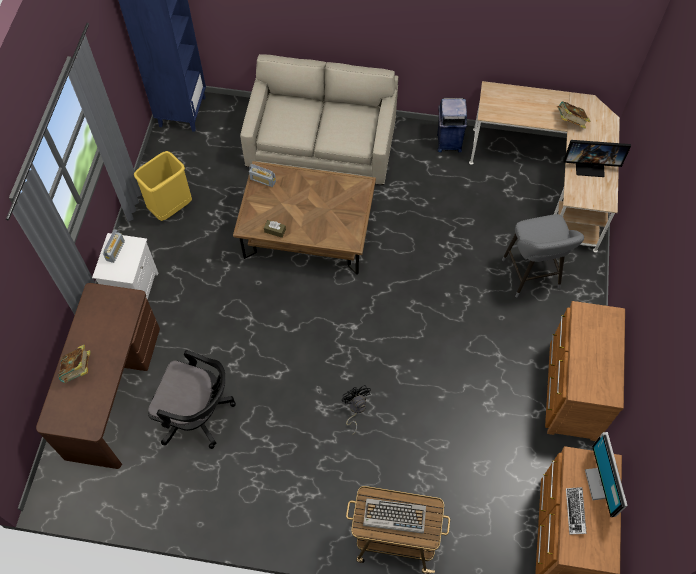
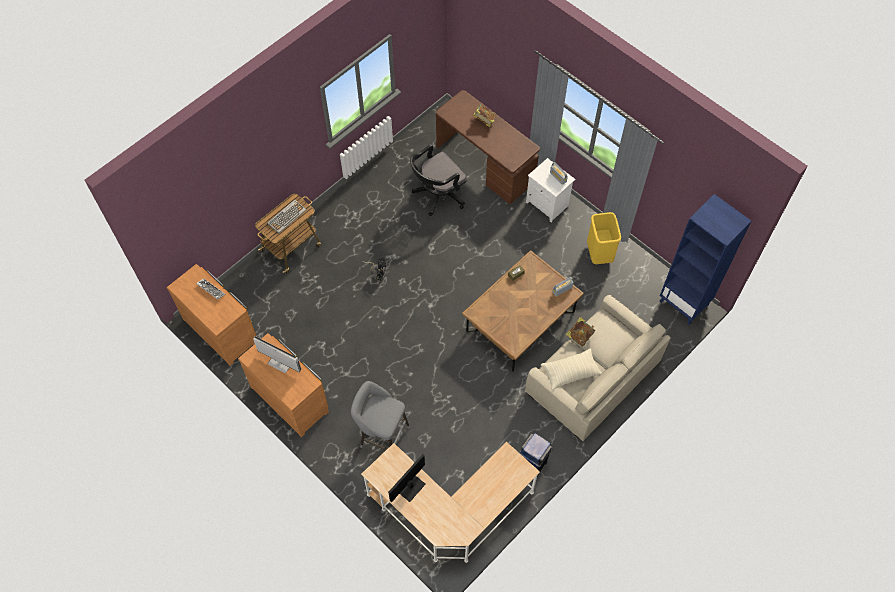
camera: 125 degrees right, 0 degrees up
book [557,101,590,129] -> book moved to [566,317,595,347]
monitor [585,432,628,517] -> monitor moved to [253,336,301,373]
none -> beige pillow [541,348,602,390]

